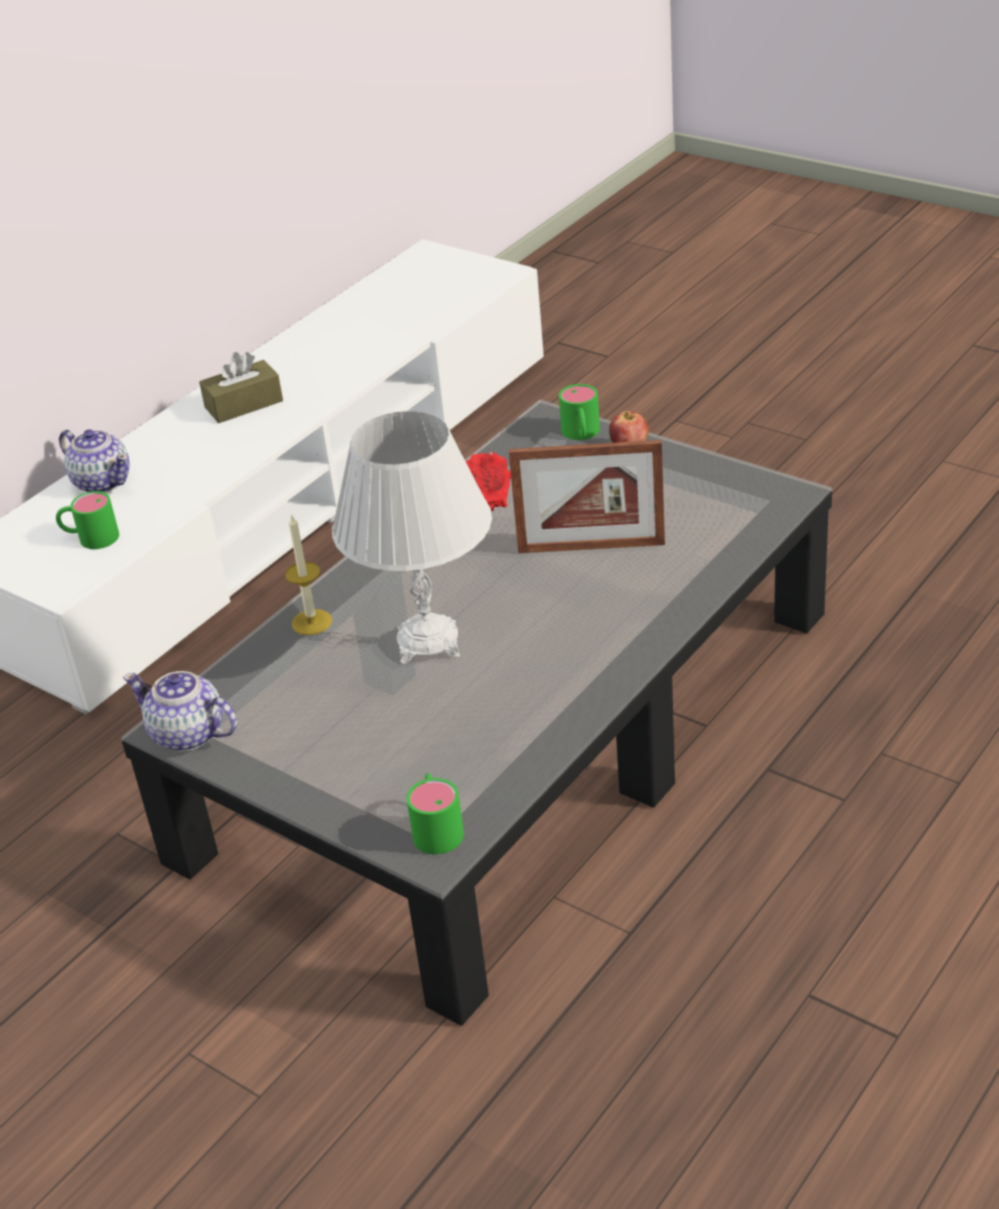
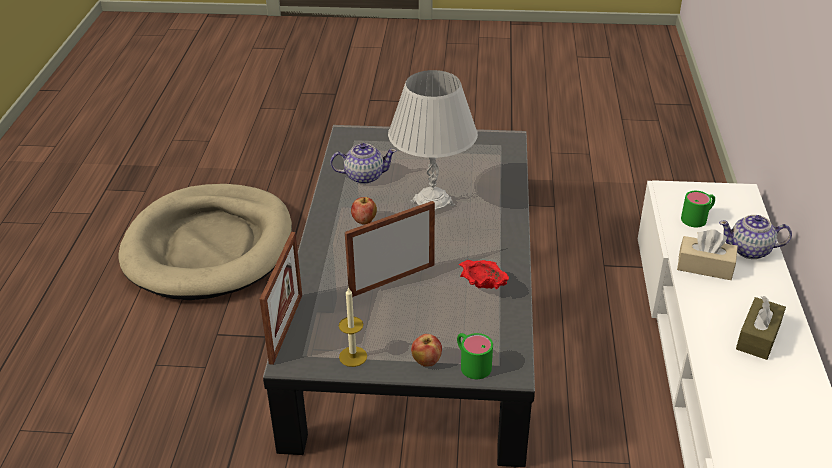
camera: 145 degrees right, 0 degrees up
teapot [123,671,237,752] -> teapot moved to [330,143,397,184]
candle [285,514,332,635] -> candle moved to [339,287,367,367]
green mug [406,773,464,854] -> none
none -> beige dog bed [119,184,292,300]
none -> picture frame [260,232,302,365]
none -> apple [351,197,377,225]
none -> beige tissue box [677,229,738,280]

